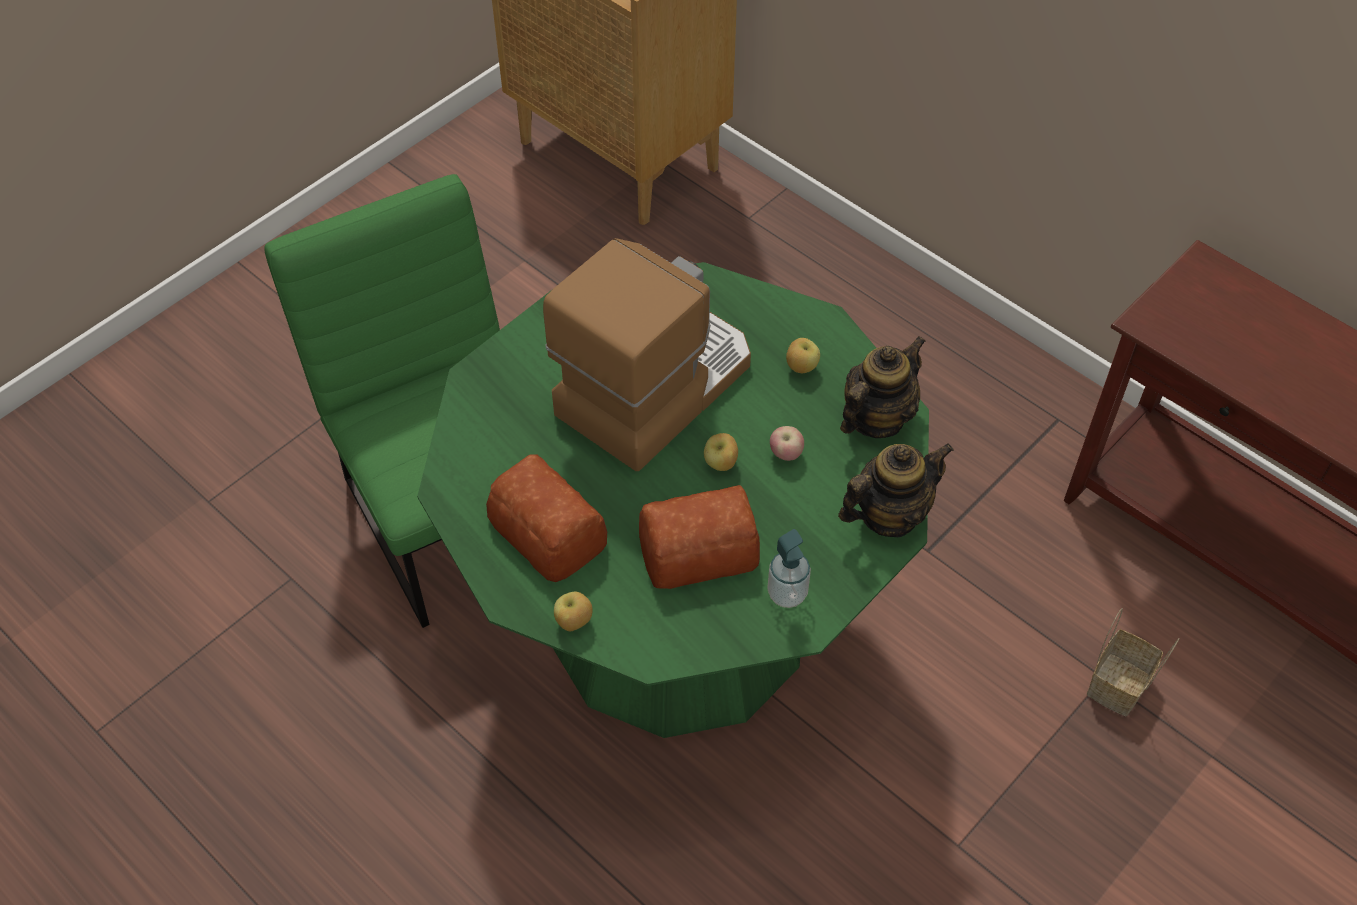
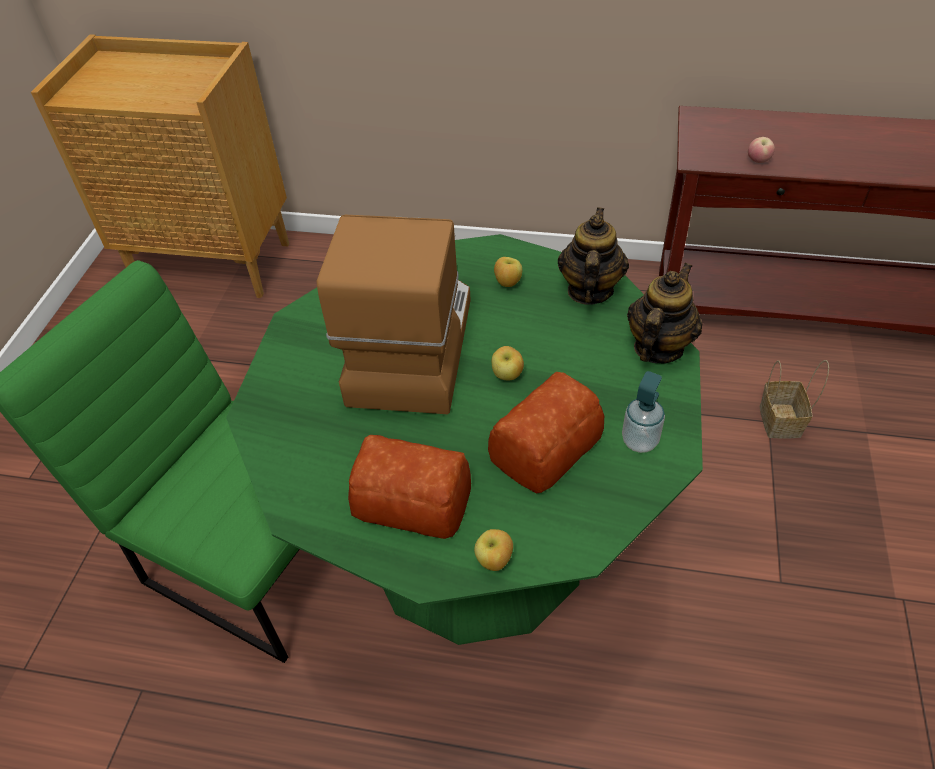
camera: 30 degrees left, 5 degrees down
apple [770,426,804,461] -> apple moved to [748,137,775,163]

